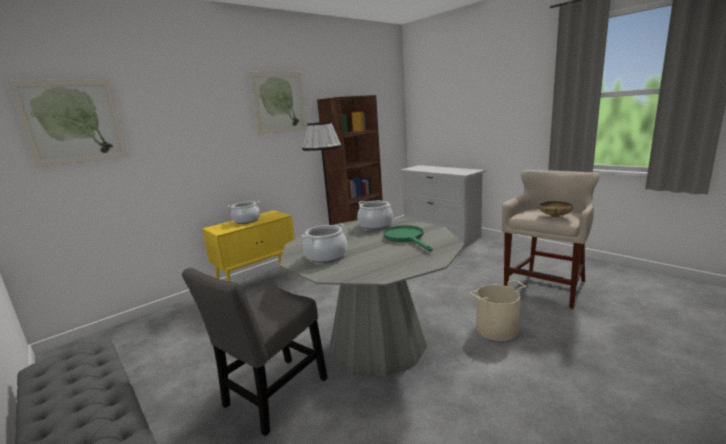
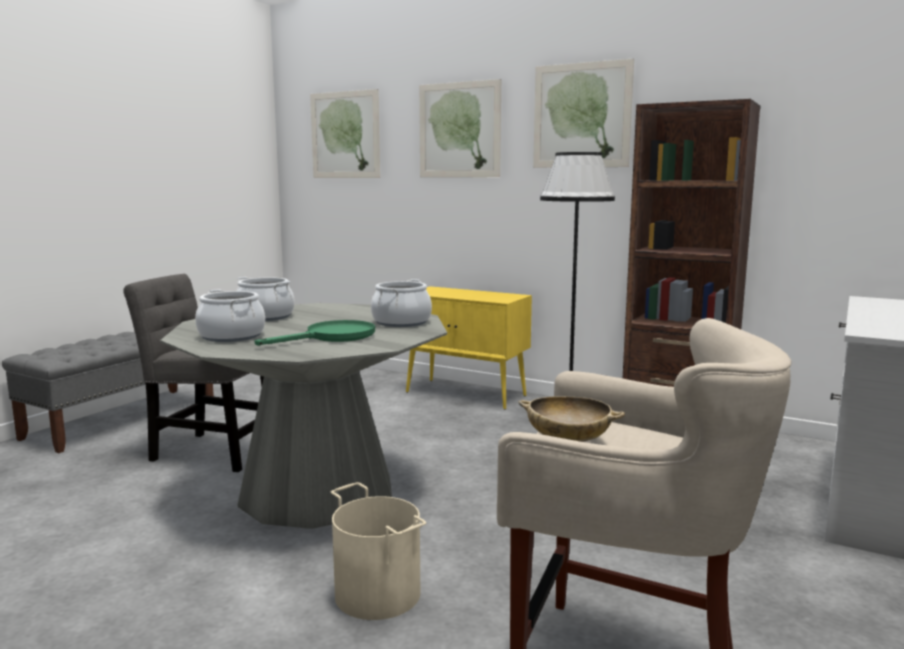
camera: 70 degrees right, 5 degrees down
cooking pot [228,201,260,224] -> cooking pot moved to [195,289,265,342]
none -> picture [419,79,501,177]

